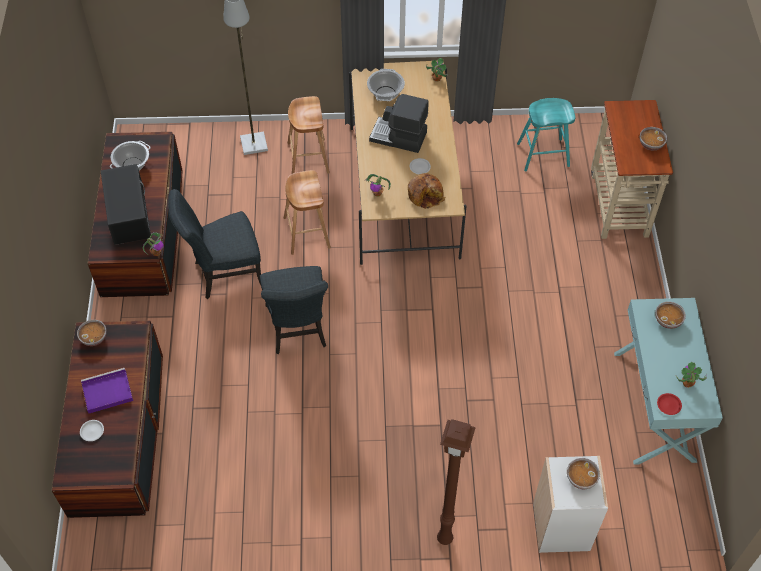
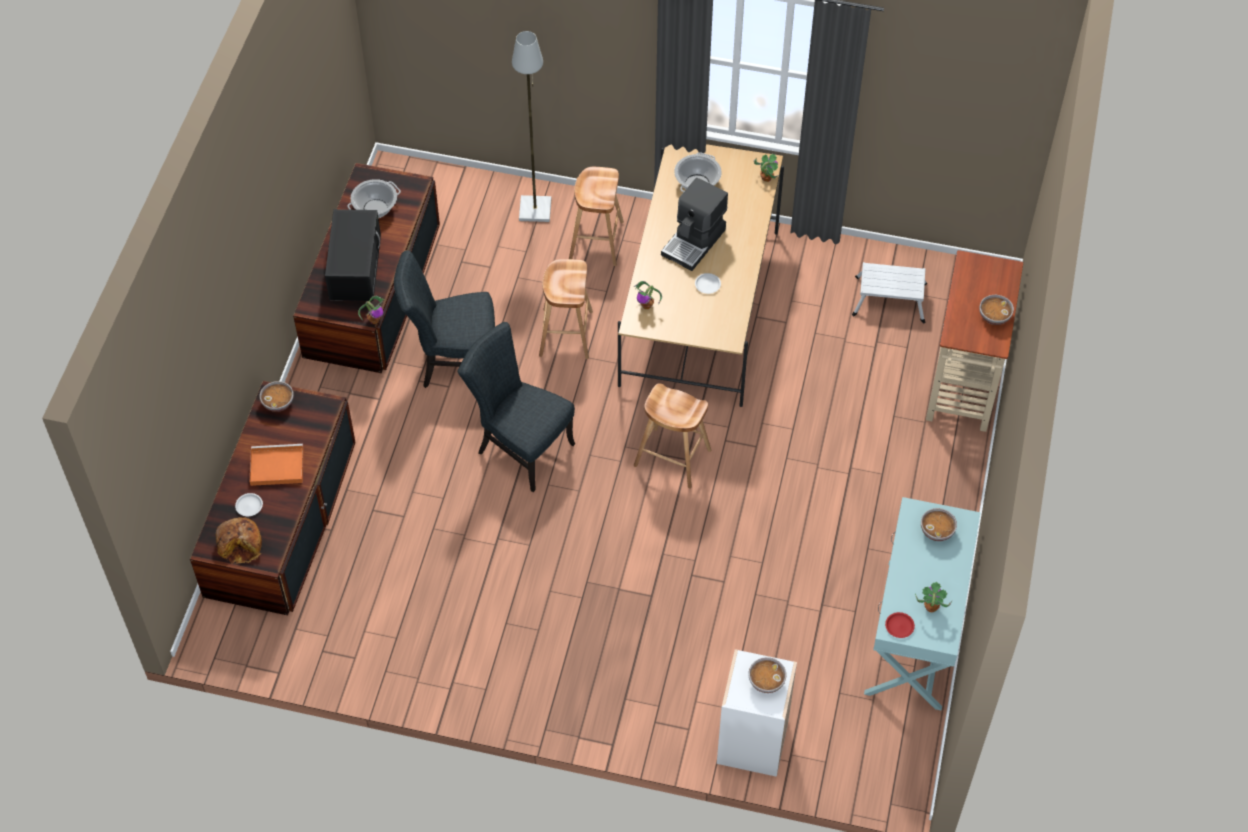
camera: 15 degrees right, 0 degrees up
purple tray [81,368,133,413] -> orange tray [250,444,304,486]
grey chair [259,266,328,354] -> grey chair turned 120 degrees clockwise [457,322,575,492]
coffee machine [369,94,429,153] -> coffee machine turned 90 degrees counterclockwise [661,177,728,271]
bread [408,173,446,209] -> bread moved to [216,517,262,564]
brown floor lamp [437,419,476,545] -> none
turquoise stool [517,98,575,172] -> white step ladder [852,262,928,324]
none -> brown stool [634,383,711,489]

